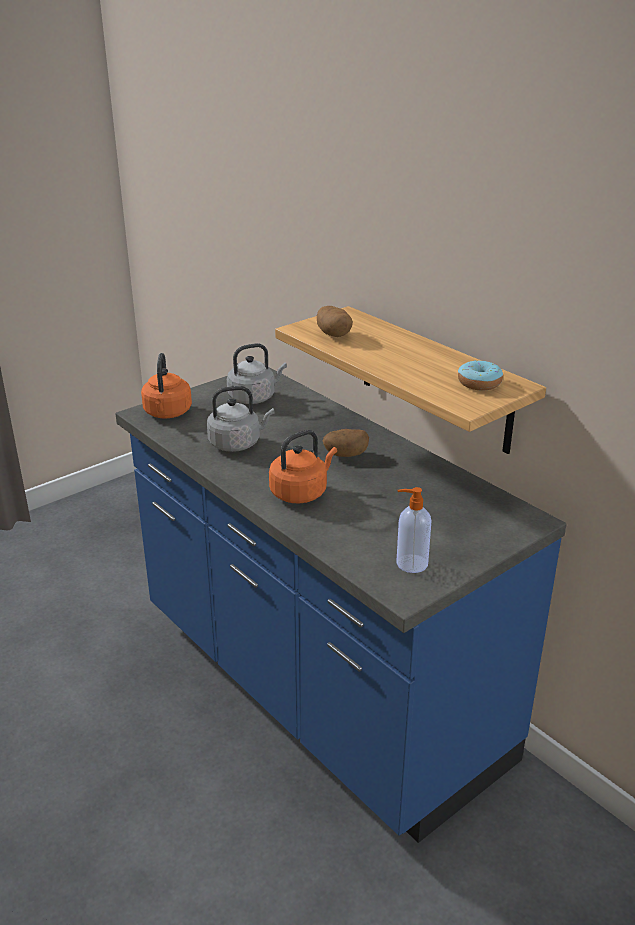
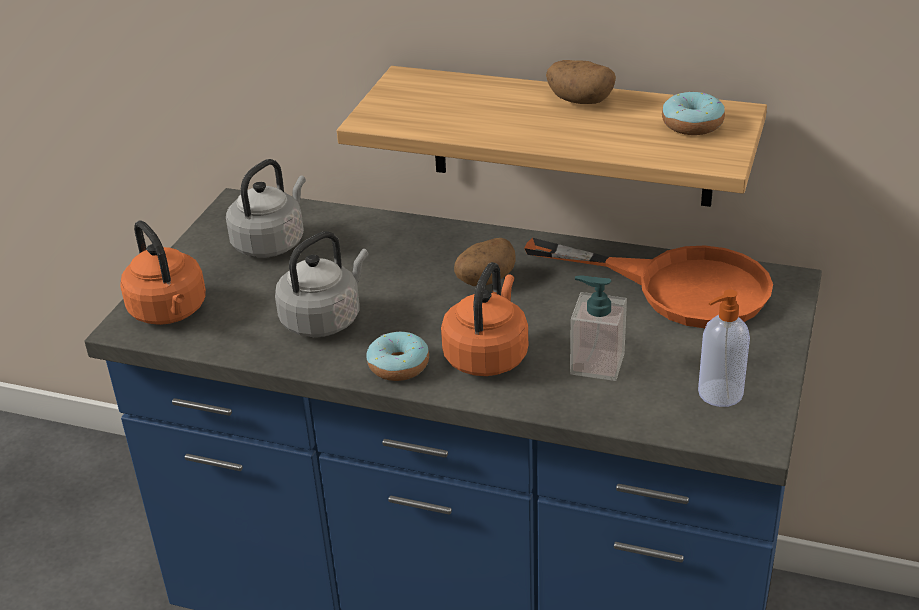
camera: 30 degrees left, 5 degrees up
potato [317,306,353,337] -> potato moved to [546,60,616,104]
none -> donut [366,331,429,381]
none -> orange frying pan [524,238,773,328]
none -> soap dispenser [570,276,627,381]

